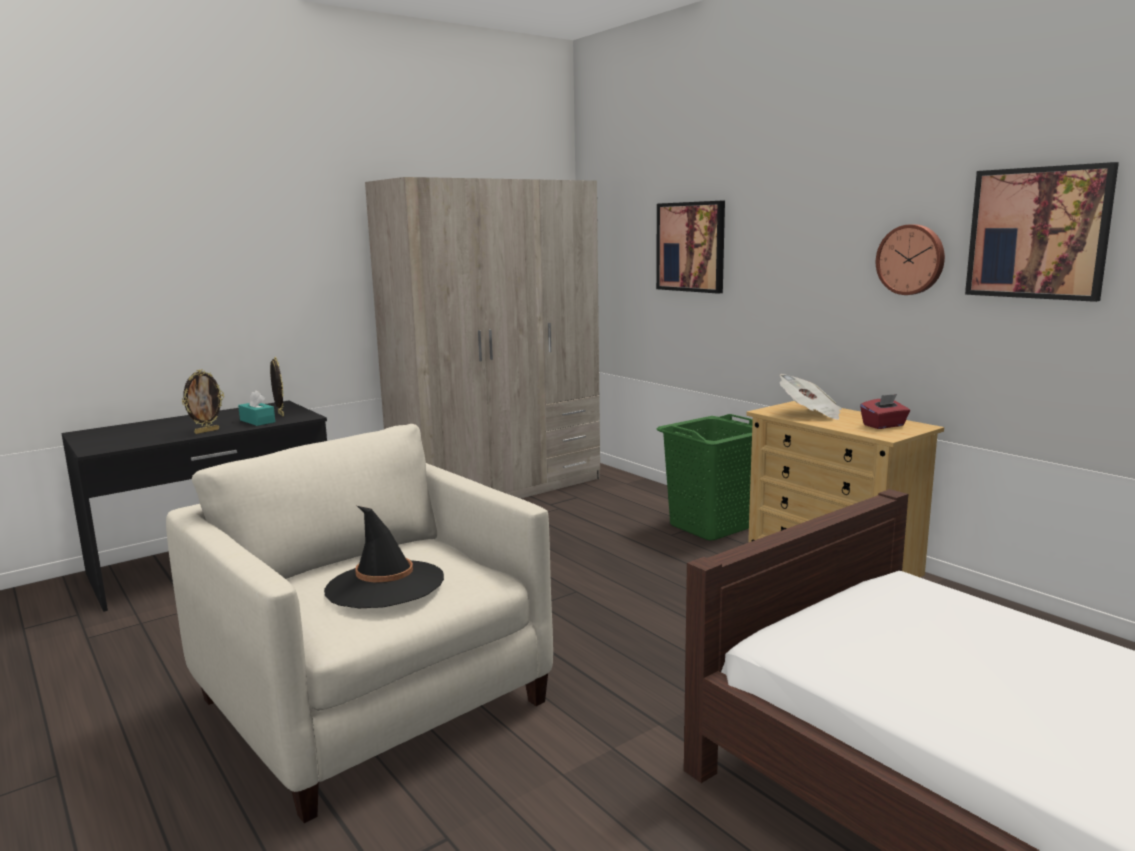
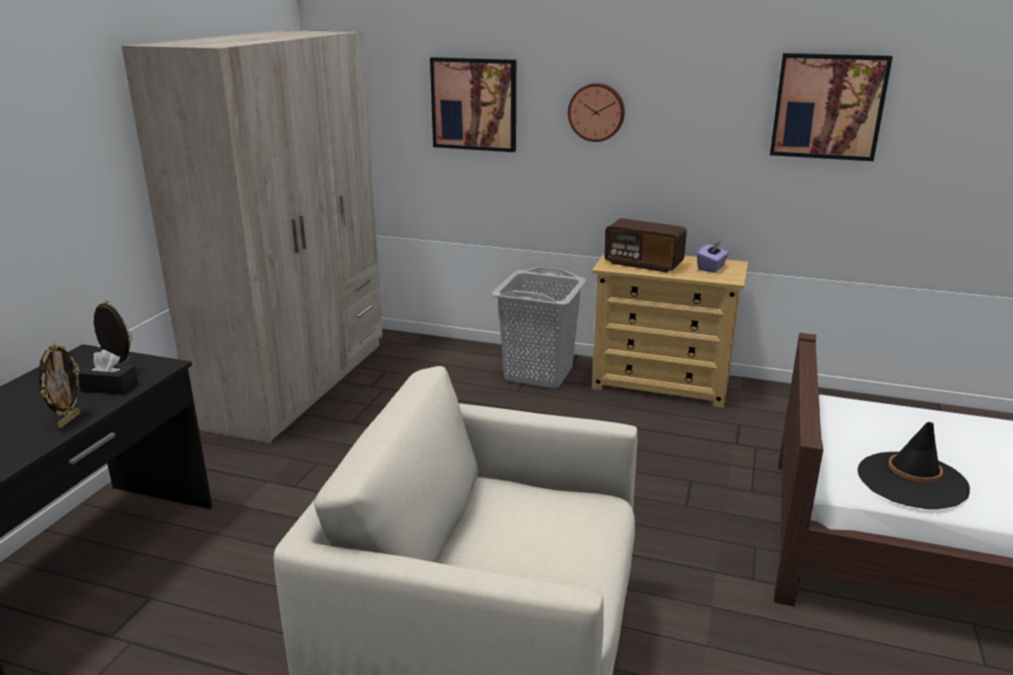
camera: 35 degrees left, 10 degrees up
turquoise tissue box [238,390,275,426] -> black tissue box [77,350,139,395]
black hat [324,506,444,608] -> black hat moved to [858,422,970,509]
green laundry basket [657,414,753,541] -> grey laundry basket [492,267,587,388]
newspaper [780,374,842,420] -> radio [604,218,687,273]
red tissue box [860,394,910,429] -> purple tissue box [697,241,729,273]
wall clock [876,224,945,295] -> wall clock moved to [568,83,625,142]

